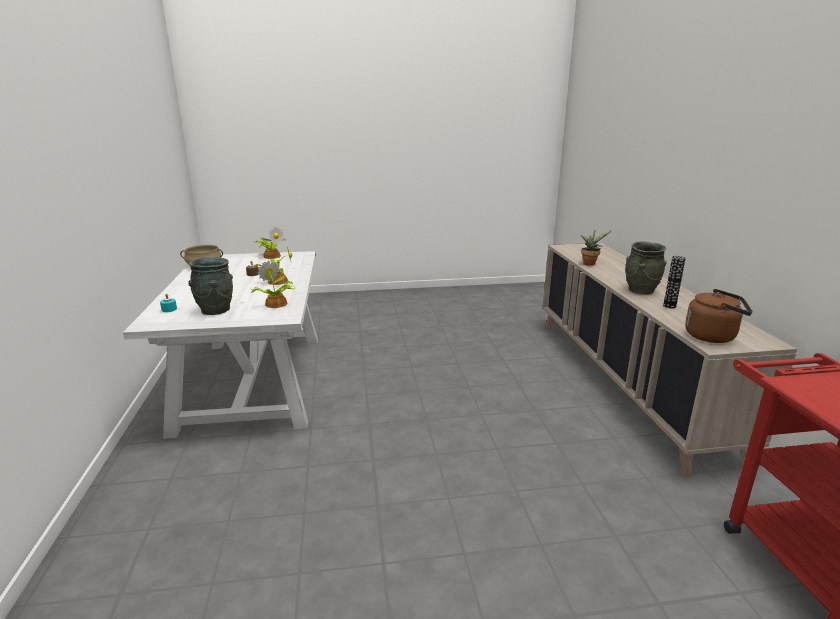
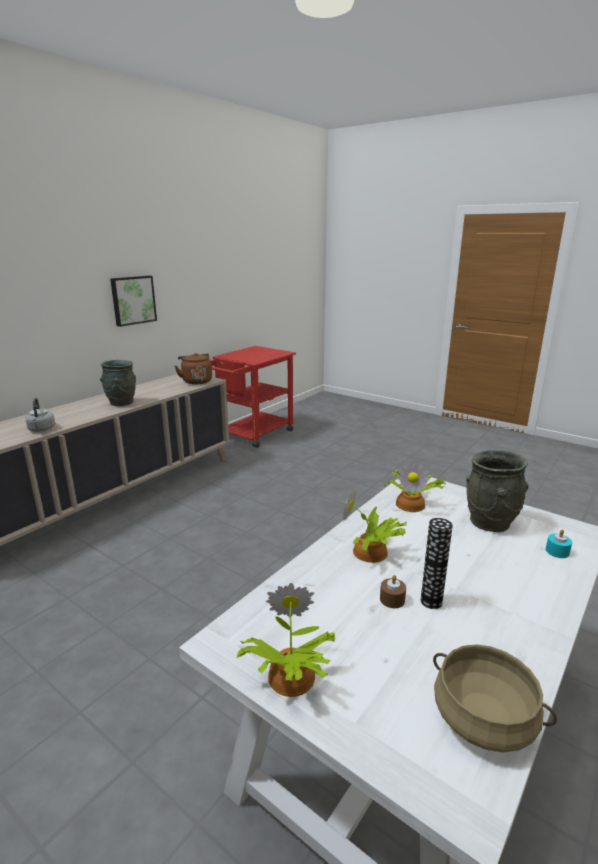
camera: 135 degrees left, 0 degrees up
potted plant [580,230,612,266] -> grey kettle [25,398,55,432]
vase [663,256,686,309] -> vase moved to [421,518,453,609]
none -> picture [110,276,157,327]

